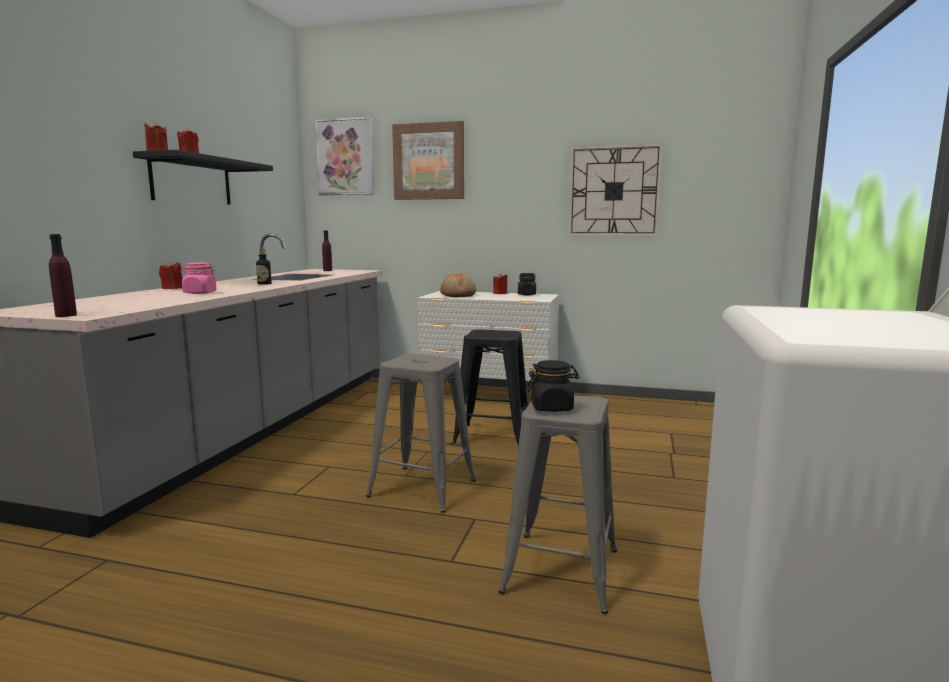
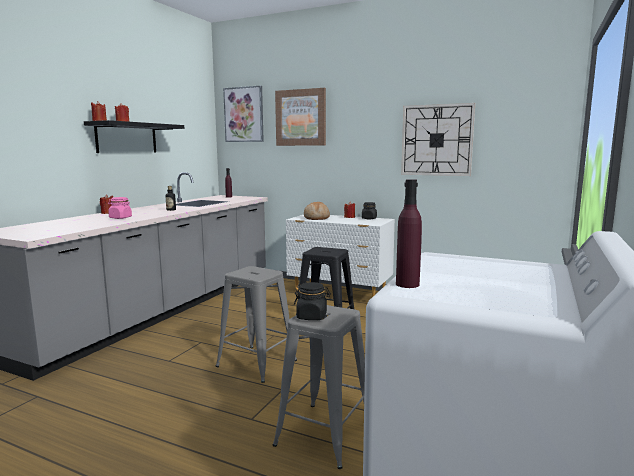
camera: 10 degrees right, 0 degrees up
purple bottle [49,234,77,317] -> purple bottle moved to [396,179,422,288]

